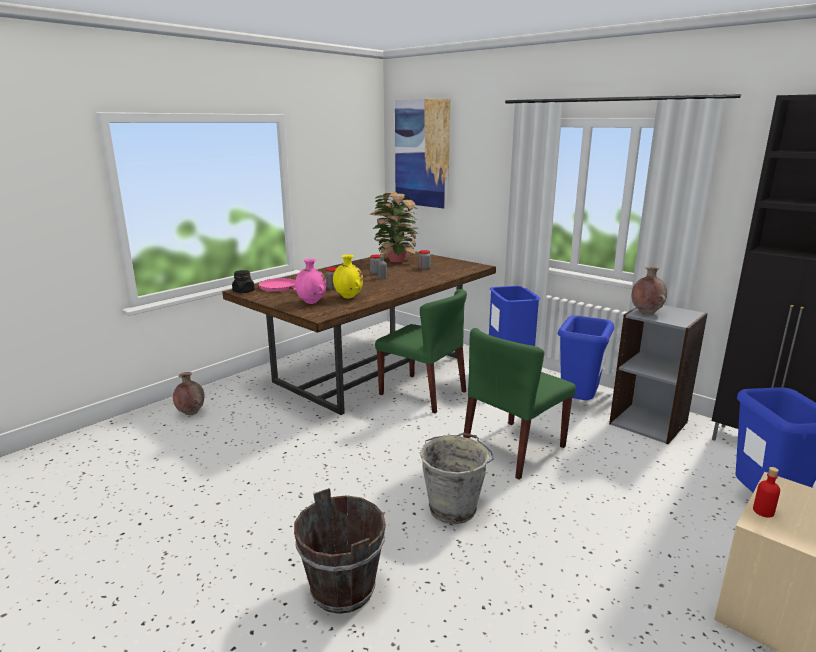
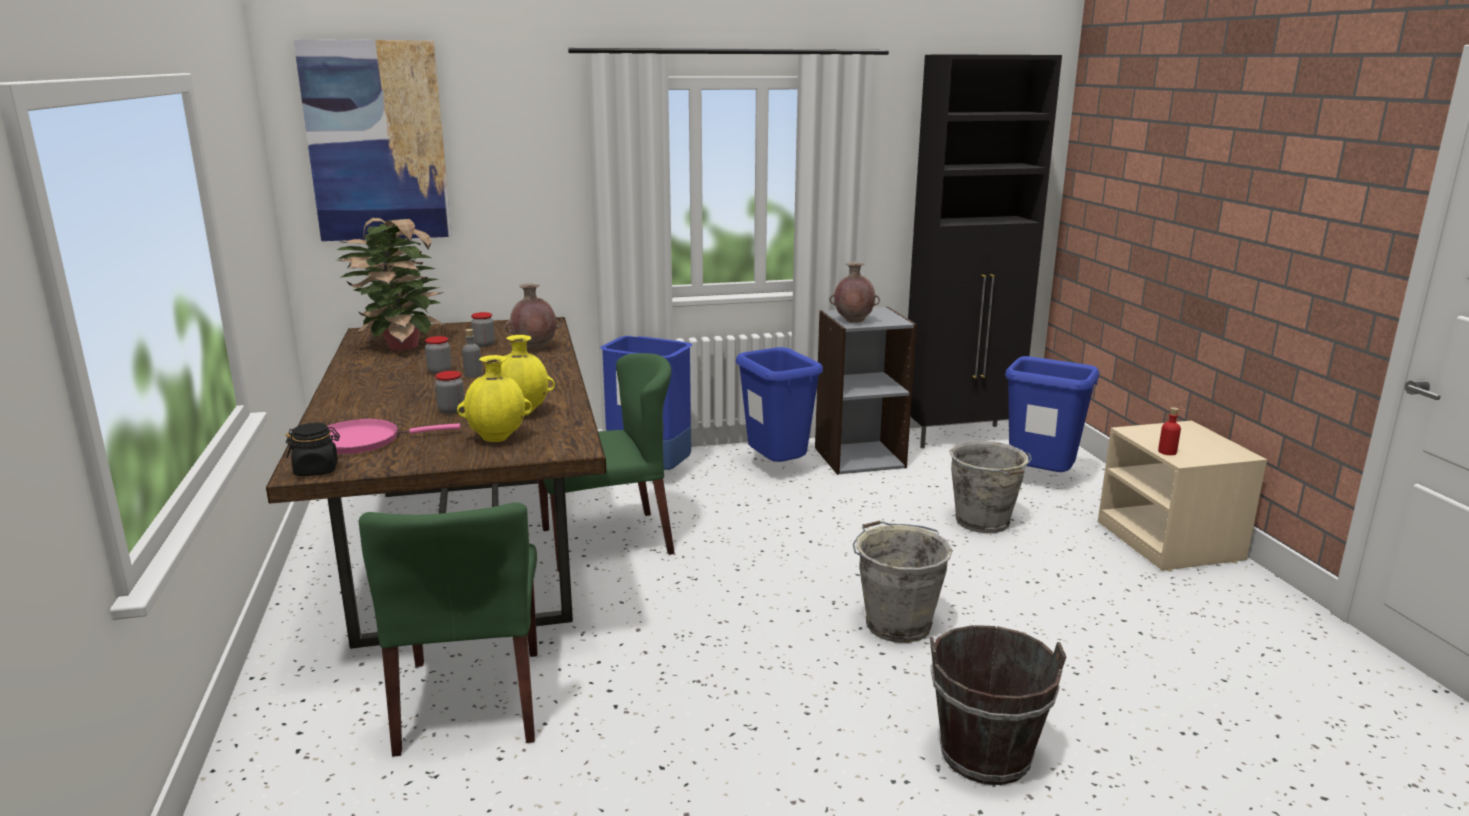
camera: 55 degrees left, 0 degrees up
brown vase [173,372,204,415] -> brown vase moved to [505,283,562,350]
pink vase [295,259,326,304] -> yellow vase [457,355,532,442]
green chair [463,328,576,480] -> green chair moved to [359,503,537,757]
none -> grey bucket [949,440,1032,533]

